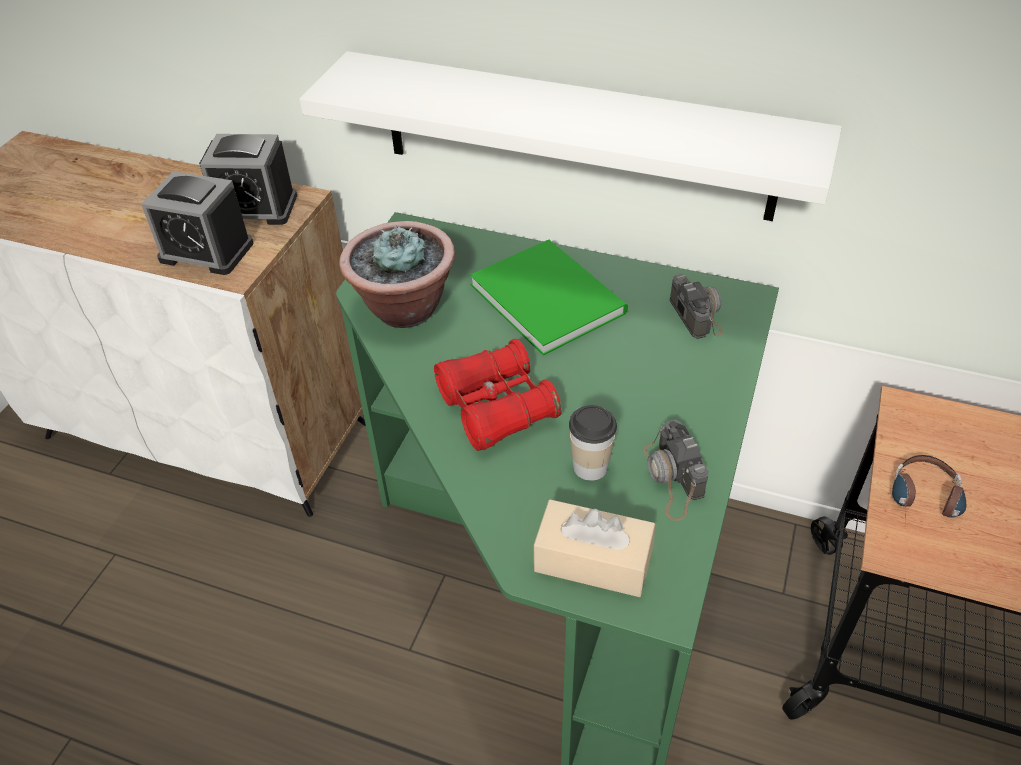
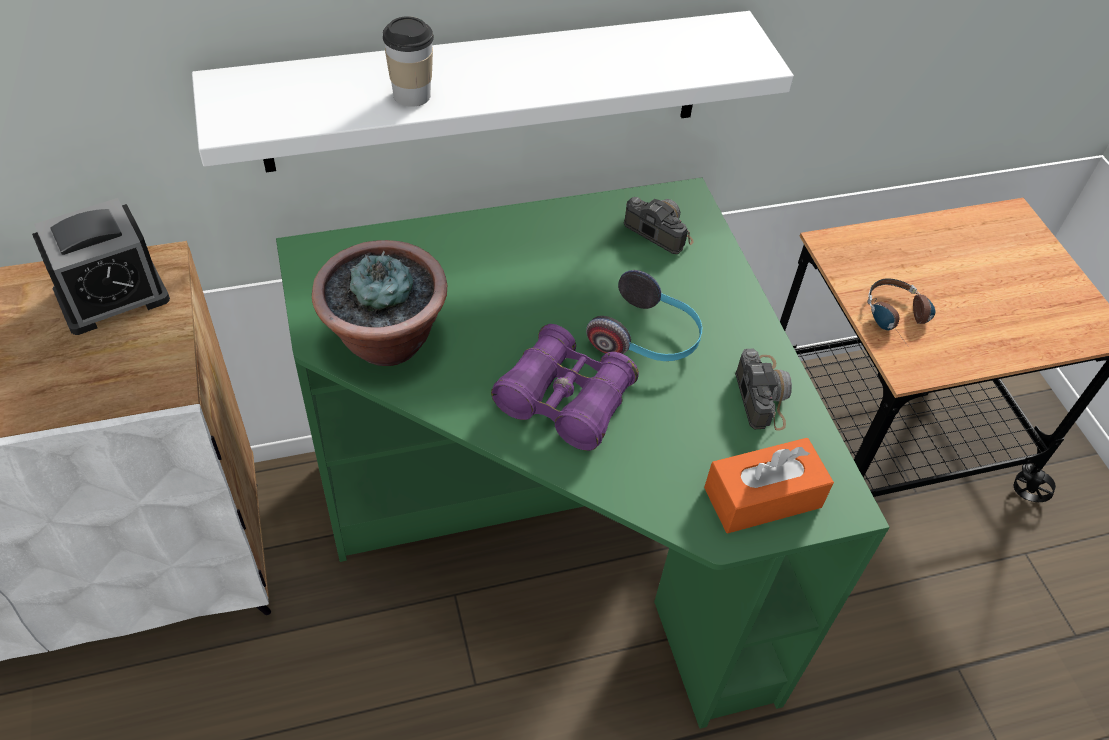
camera: 40 degrees left, 5 degrees up
alarm clock [141,171,253,275] -> none
red binoculars [434,339,562,451] -> purple binoculars [491,324,639,451]
green book [470,240,628,355] -> none
beige tissue box [534,500,655,597] -> orange tissue box [704,438,834,533]
cup [569,405,617,481] -> cup moved to [383,16,434,107]
camera [644,419,709,521] -> camera turned 135 degrees counterclockwise [735,348,792,431]
none -> headphones [586,270,702,361]

